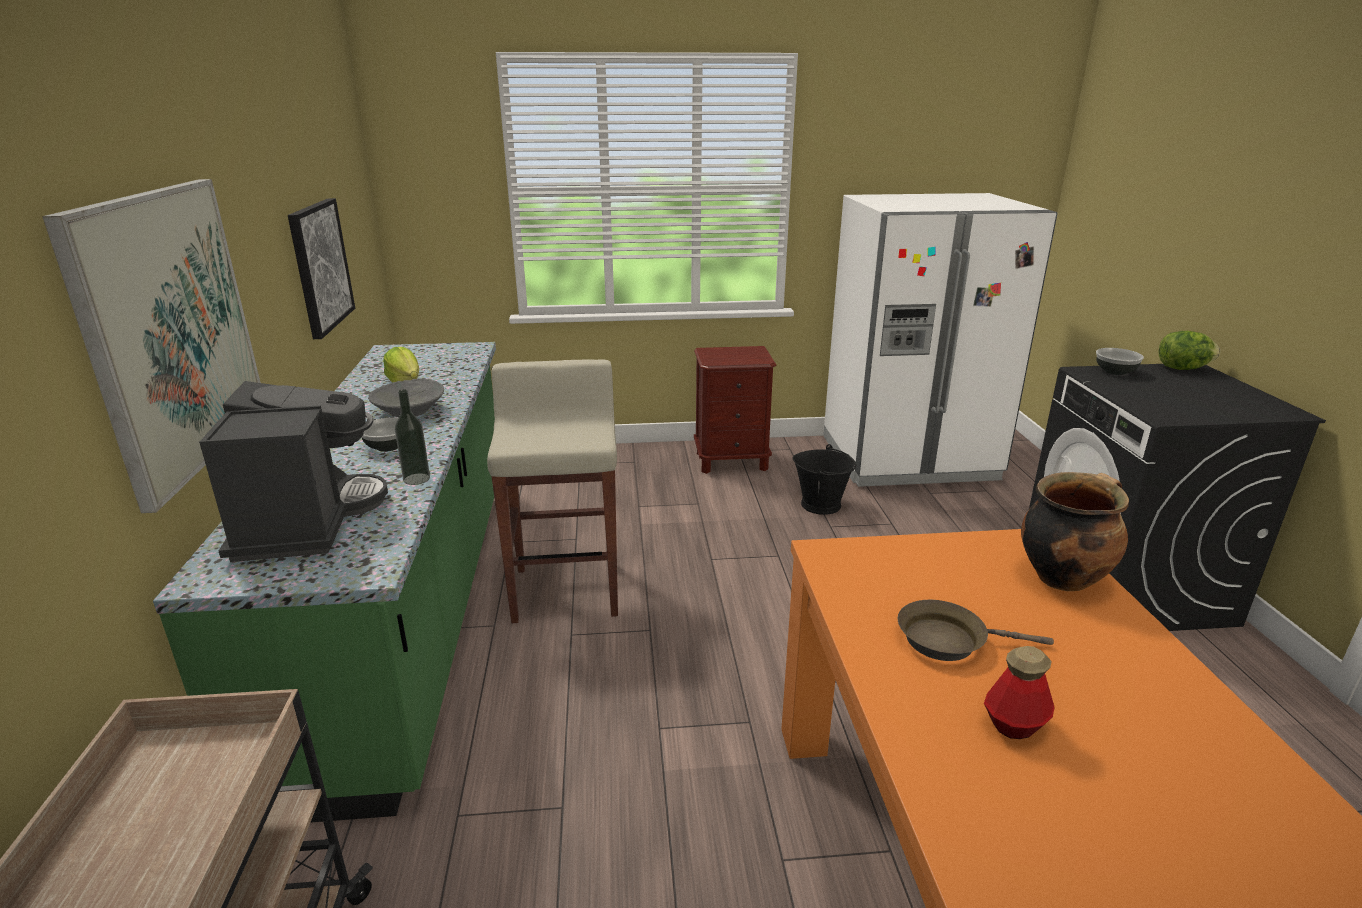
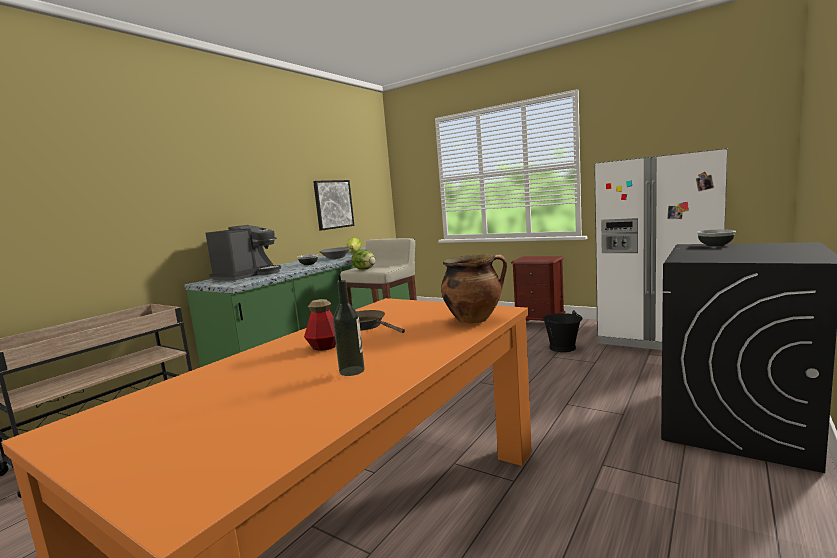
camera: 40 degrees right, 15 degrees down
picture [42,179,261,513] -> none
bottle [395,389,430,485] -> bottle moved to [333,280,365,376]
lettuce [1159,331,1220,370] -> lettuce moved to [351,250,376,270]

